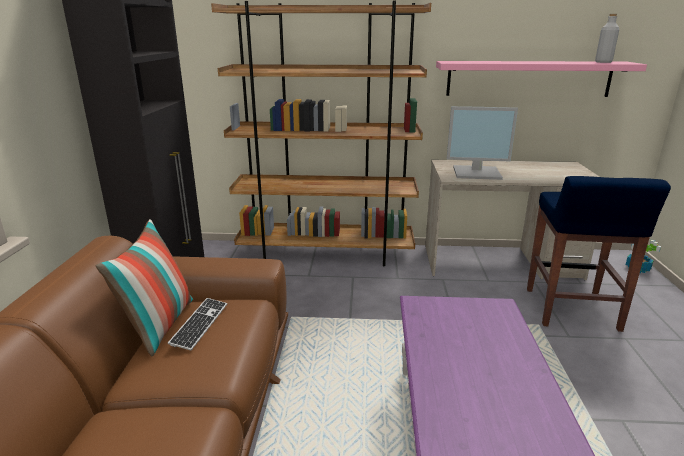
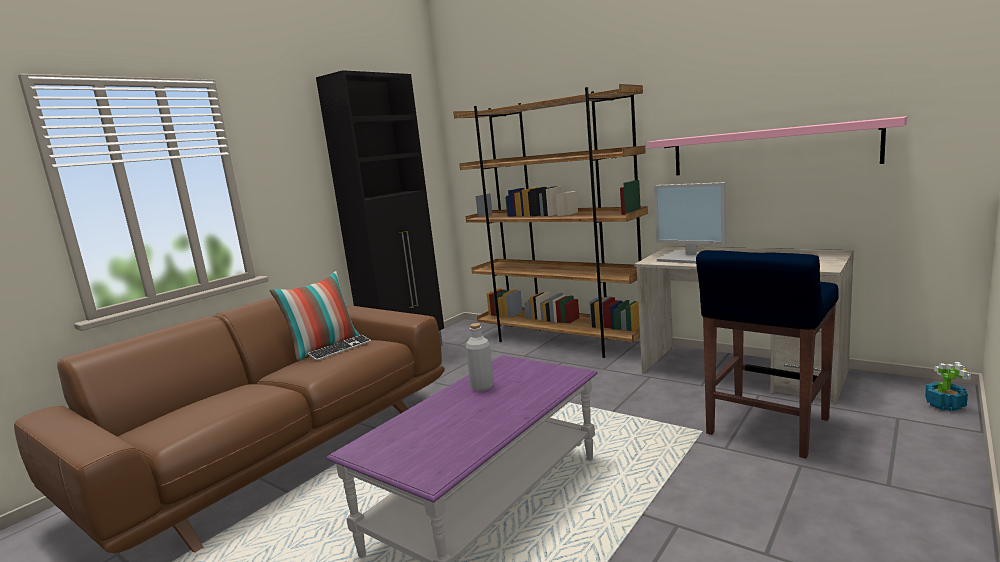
camera: 35 degrees right, 10 degrees down
grey bottle [595,14,619,63] -> grey bottle moved to [466,323,494,391]

